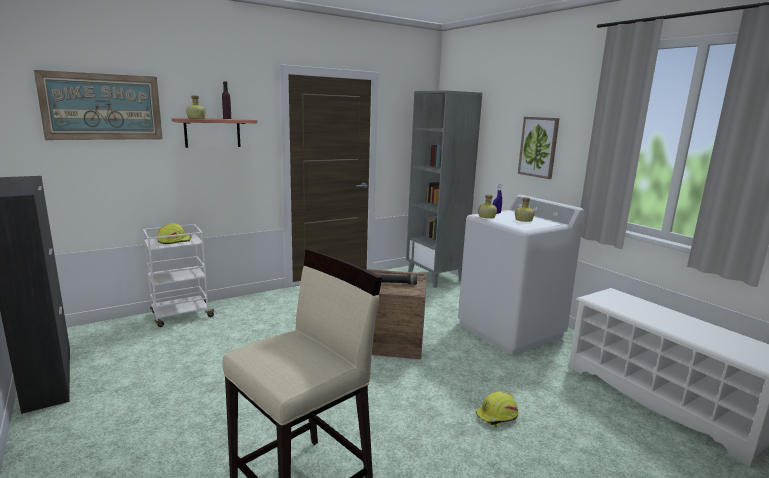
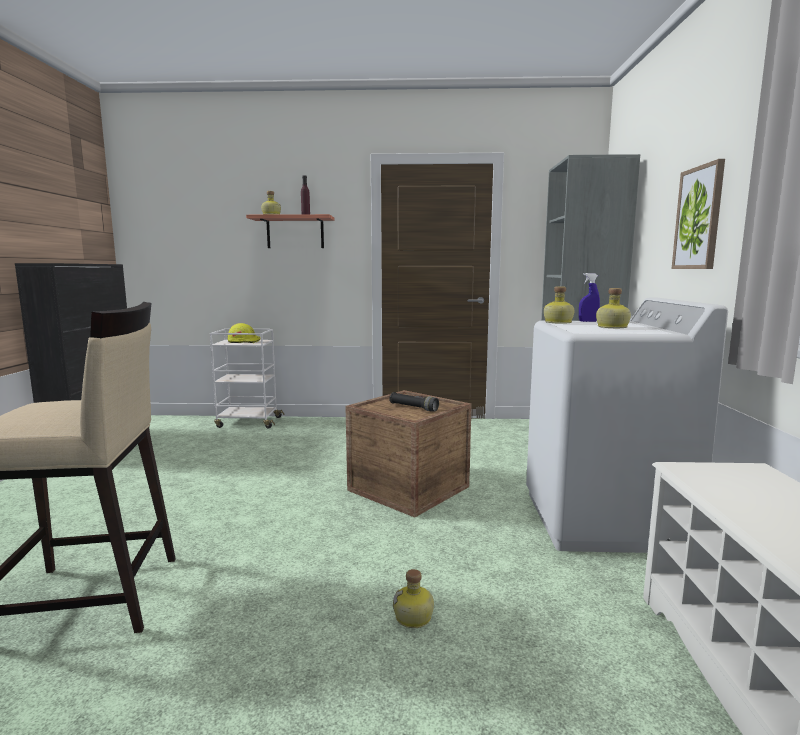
camera: 35 degrees right, 5 degrees down
picture [34,70,163,140] -> none
yellow hard hat [476,392,519,427] -> bottle [393,569,434,628]

